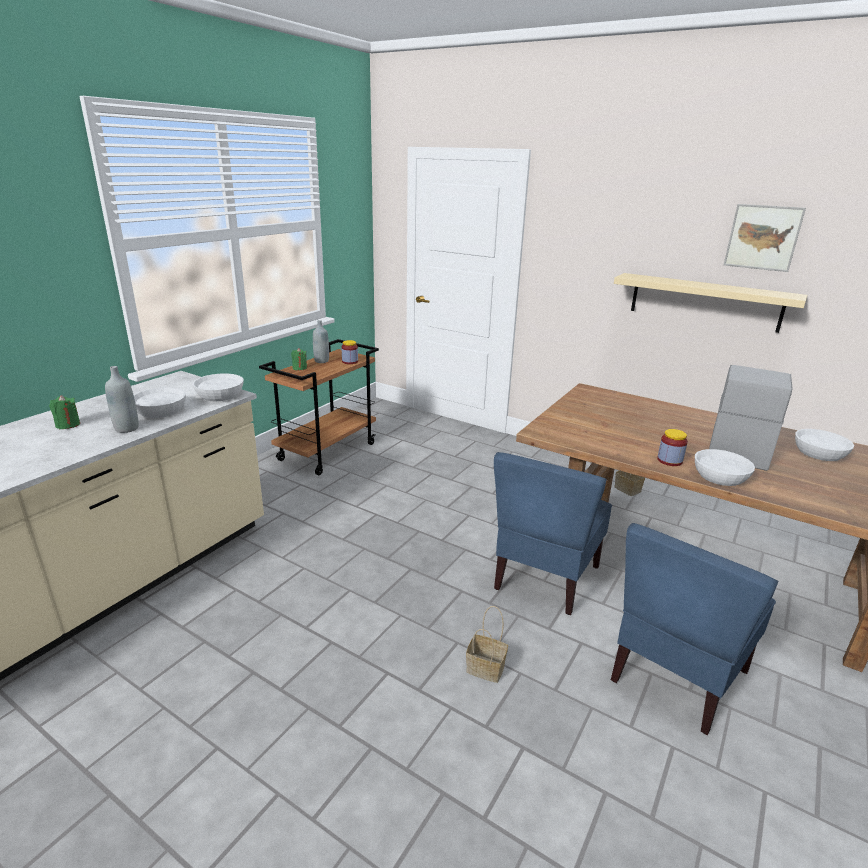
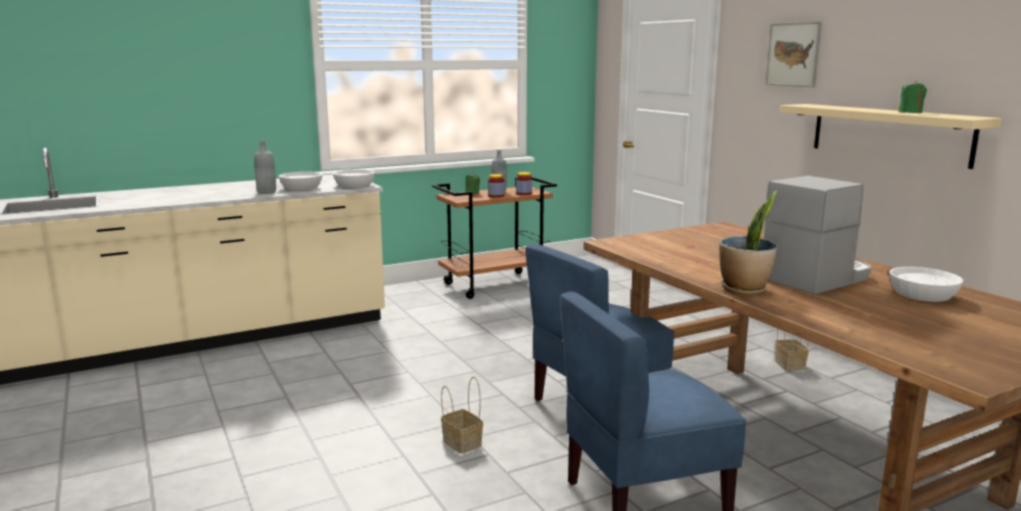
camera: 30 degrees right, 10 degrees down
green candle [49,395,80,429] -> green candle moved to [898,81,927,113]
jar [657,429,688,466] -> jar moved to [488,174,505,198]
white bowl [695,449,755,486] -> potted plant [719,191,777,295]
picture [724,204,806,272] -> picture moved to [765,22,822,87]

